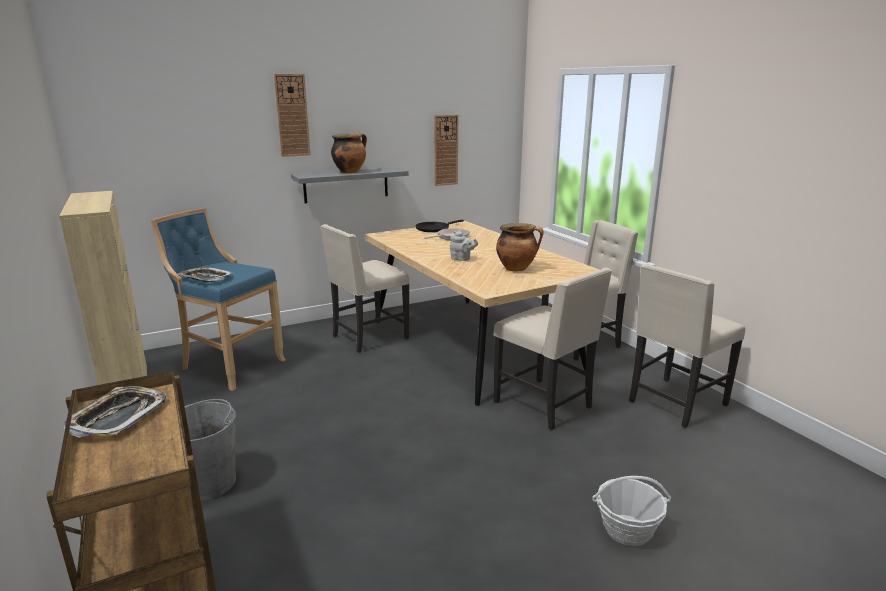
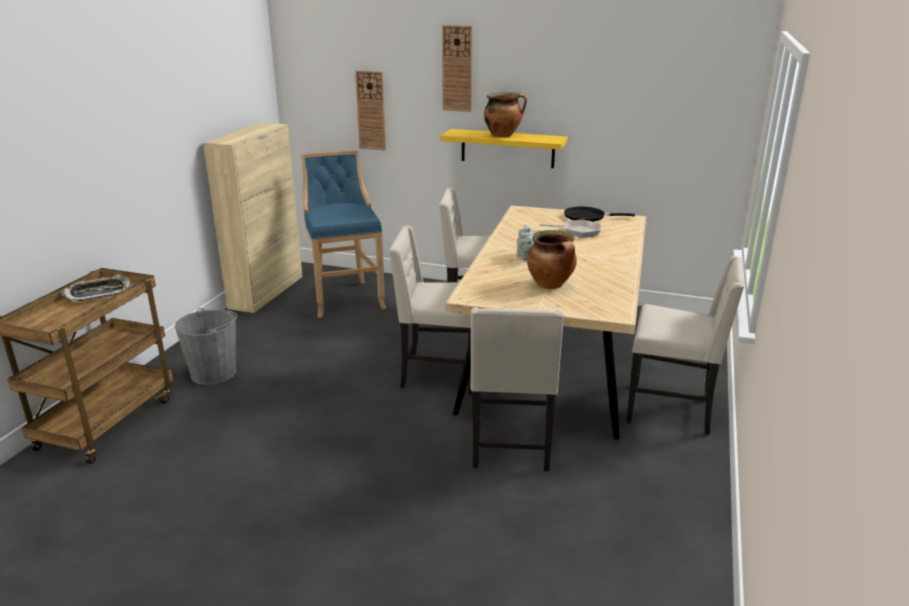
camera: 45 degrees right, 5 degrees up
tray [178,267,233,282] -> none
grey shelf [291,167,409,203] -> yellow shelf [440,129,568,168]
wall clock [434,115,458,186] -> wall clock moved to [355,70,386,150]
basket [593,476,671,546] -> none
beige chair [629,264,745,428] -> beige chair moved to [389,226,472,395]

